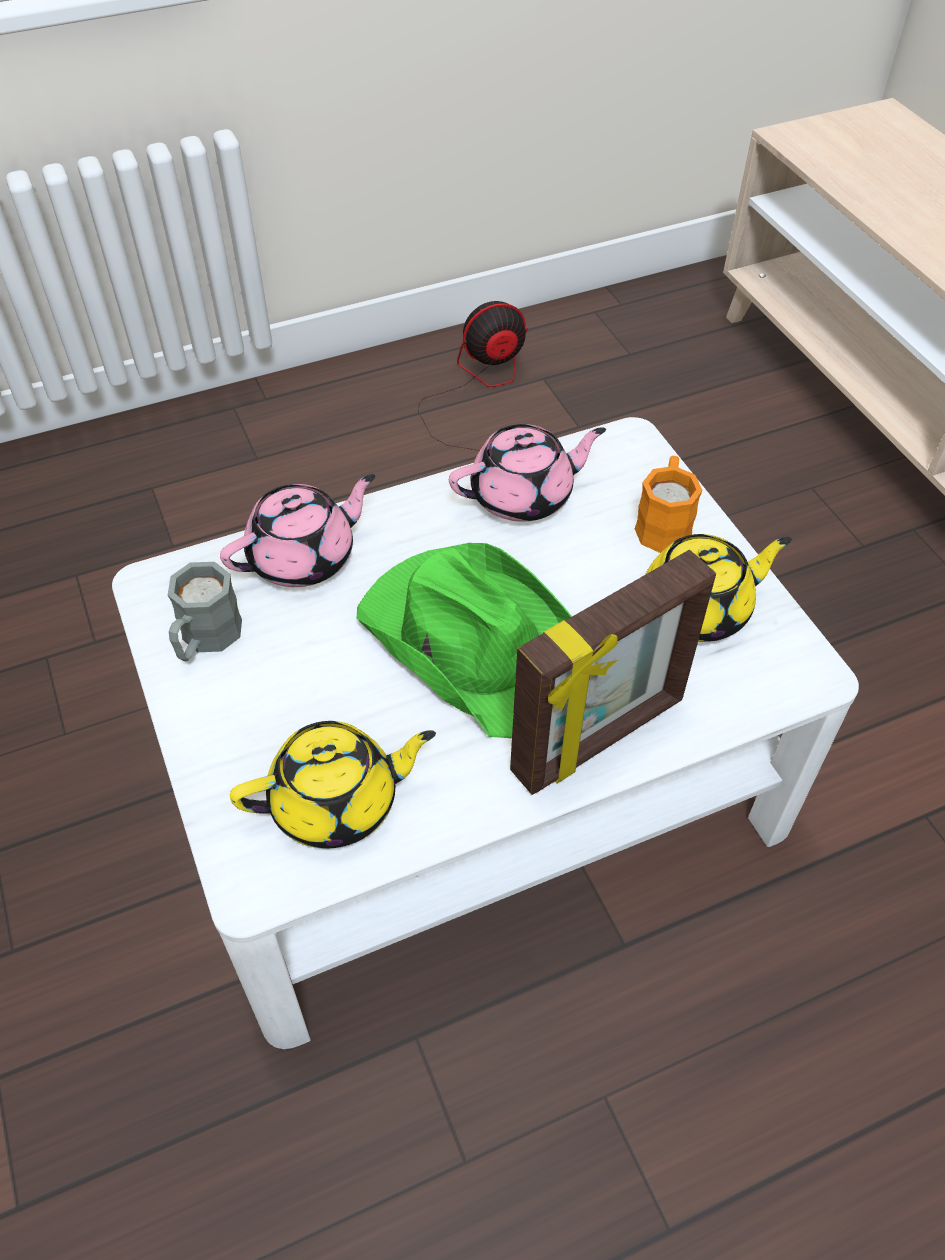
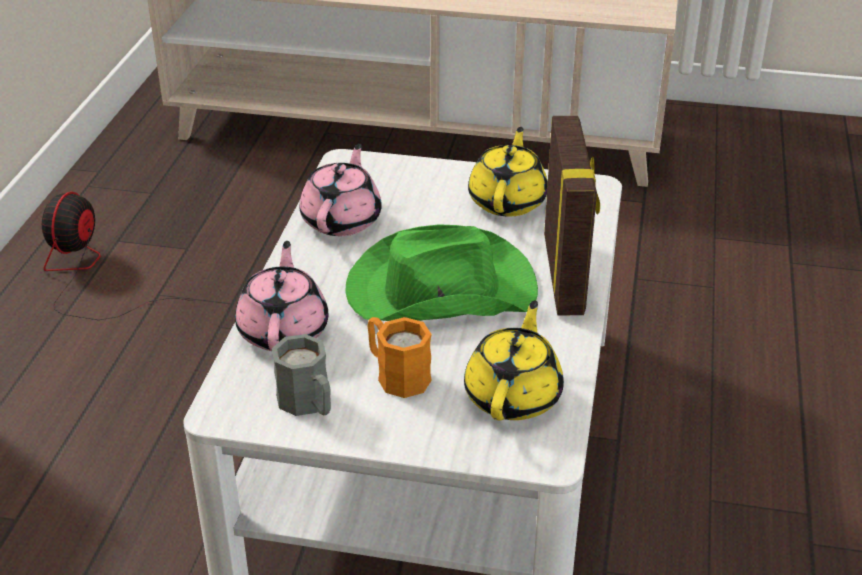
camera: 55 degrees left, 15 degrees down
orange mug [634,456,703,553] -> orange mug moved to [367,317,432,398]

